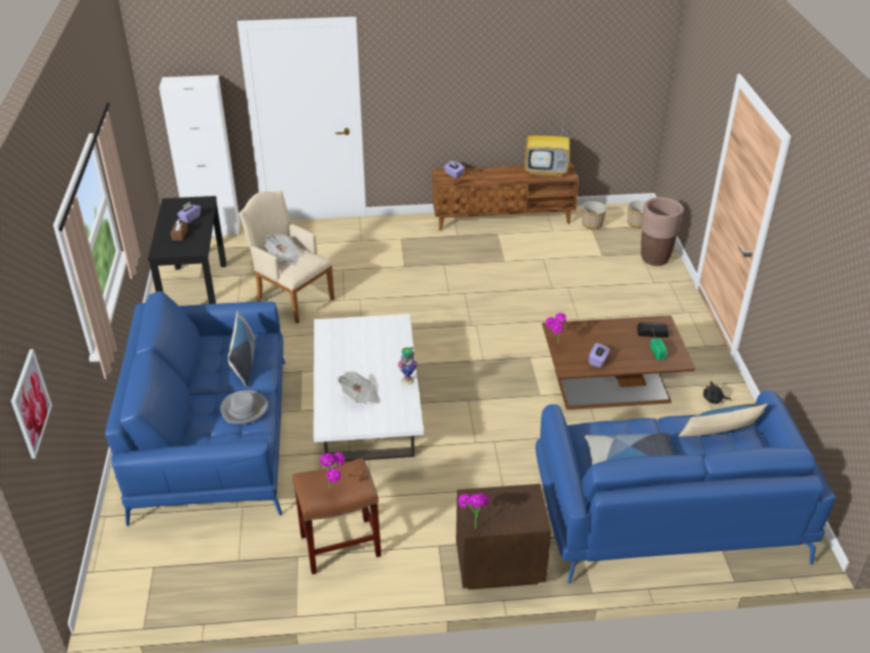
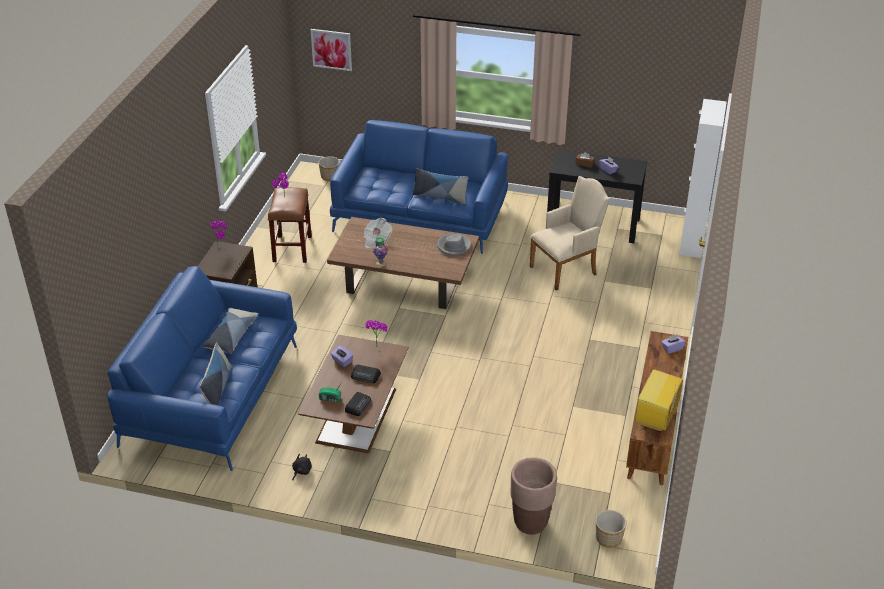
camera: 110 degrees right, 0 degrees up
grey hat [221,390,268,424] -> grey hat moved to [437,234,471,256]
newspaper [265,234,301,265] -> none
white coffee table [314,314,424,463] -> brown coffee table [327,217,479,309]
planter [582,201,607,230] -> planter moved to [319,156,340,181]
none -> radio [351,365,381,383]

